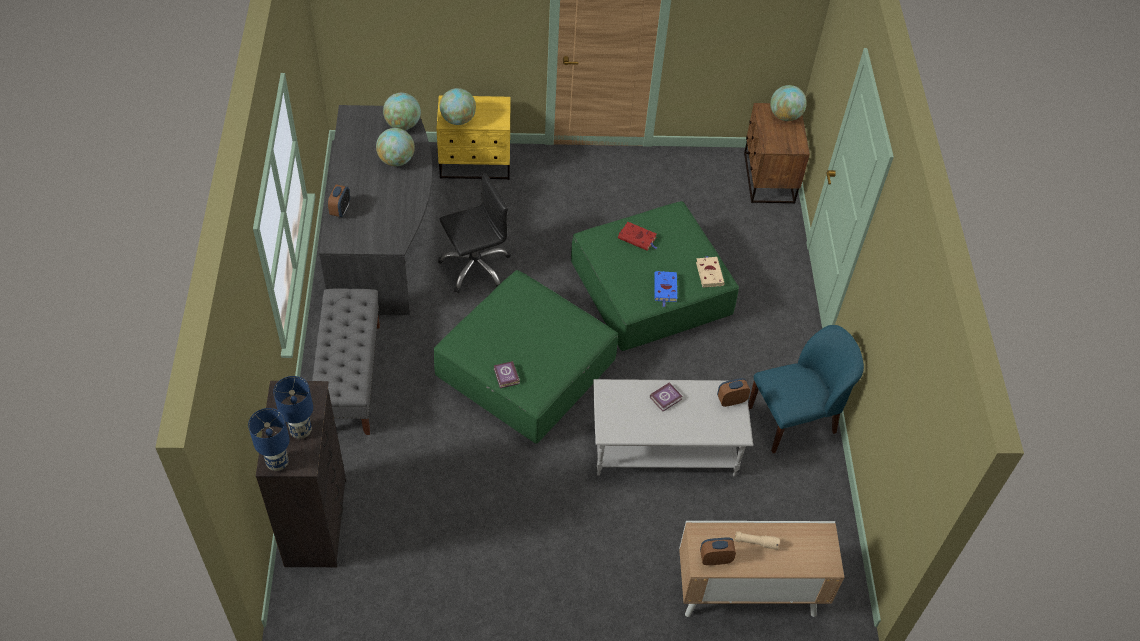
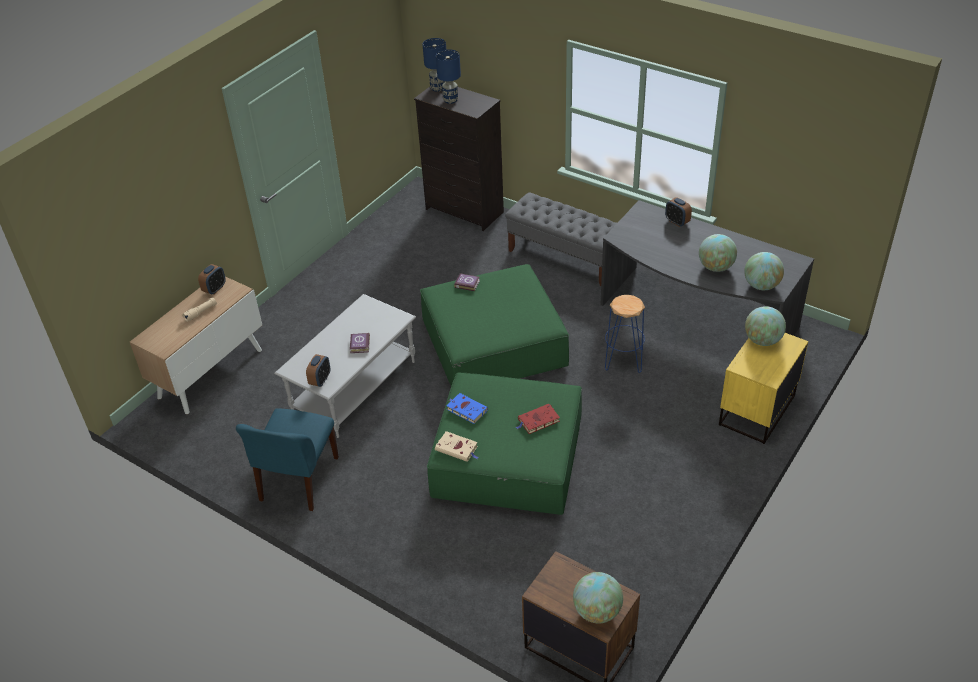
camera: 130 degrees right, 10 degrees down
black office chair [438,172,511,293] -> blue stool [605,295,645,373]

